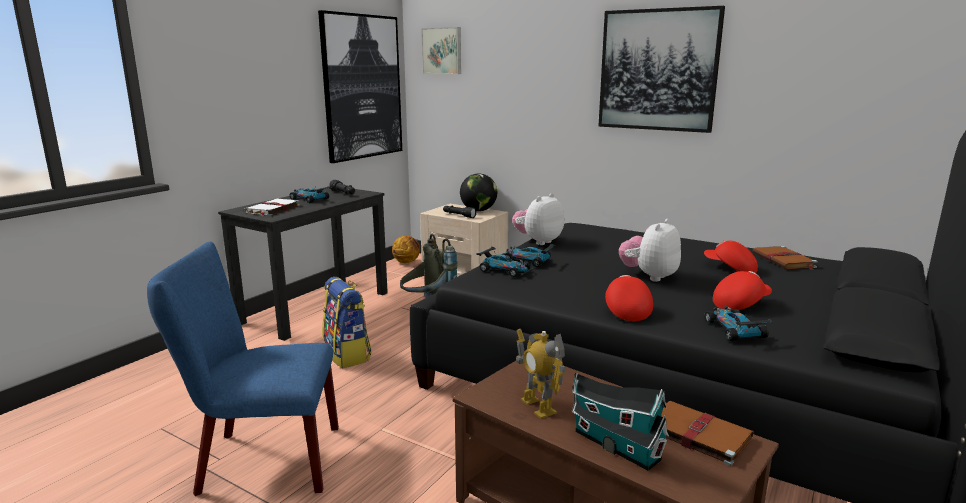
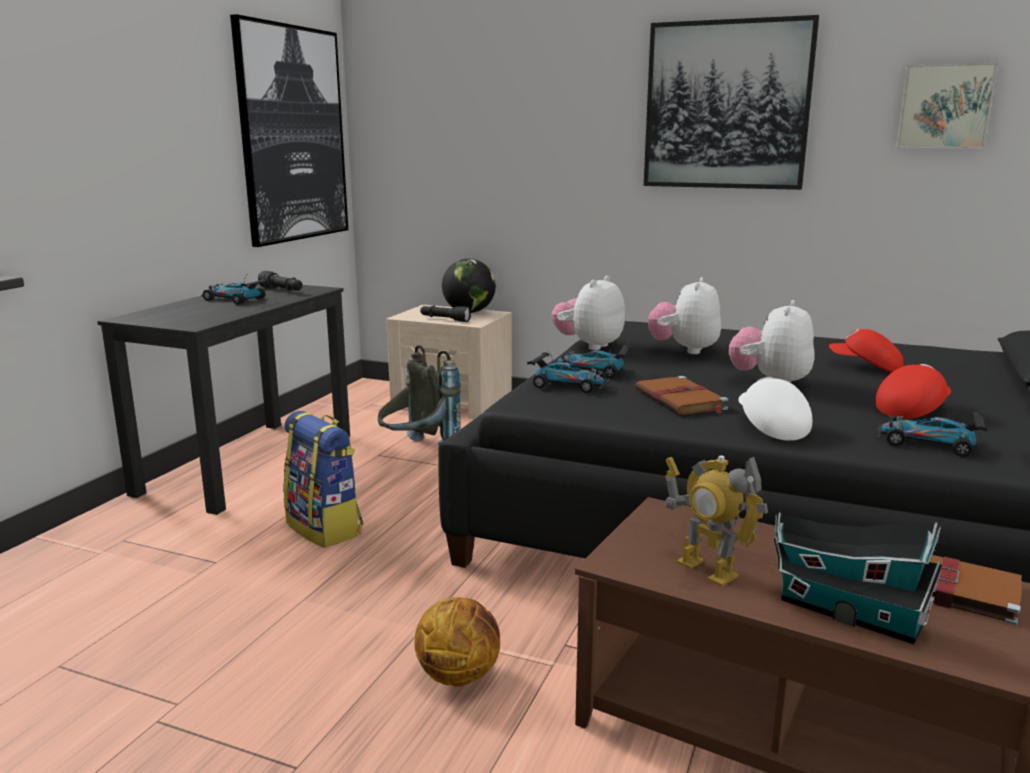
camera: 10 degrees left, 0 degrees up
blue chair [147,242,339,496] -> none
white book [244,198,300,216] -> none
basketball [392,235,420,263] -> basketball moved to [414,597,500,687]
picture [421,27,461,74] -> picture moved to [896,63,998,149]
red cap [605,275,653,321] -> white cap [738,377,812,441]
toy car [704,306,773,341] -> toy car turned 45 degrees counterclockwise [877,408,987,457]
brown book [753,246,818,270] -> brown book moved to [635,376,728,415]
none -> plush toy [648,277,721,354]

